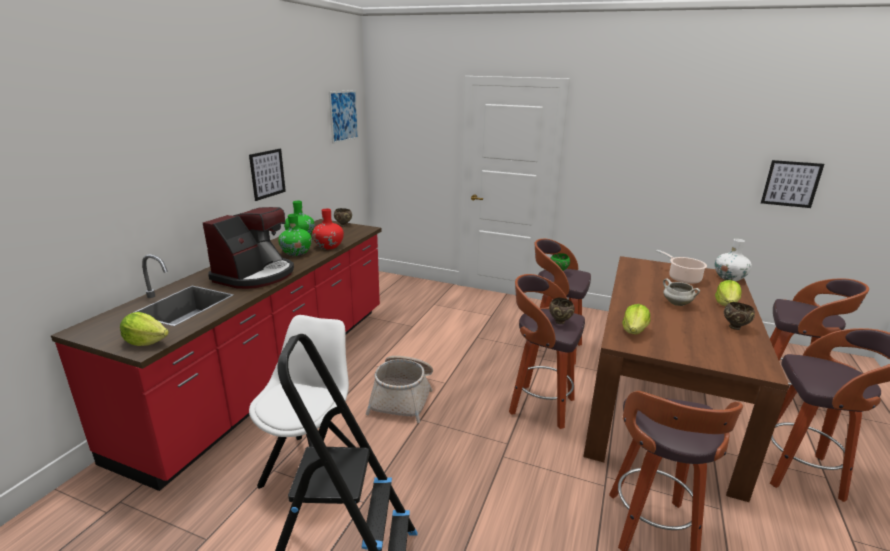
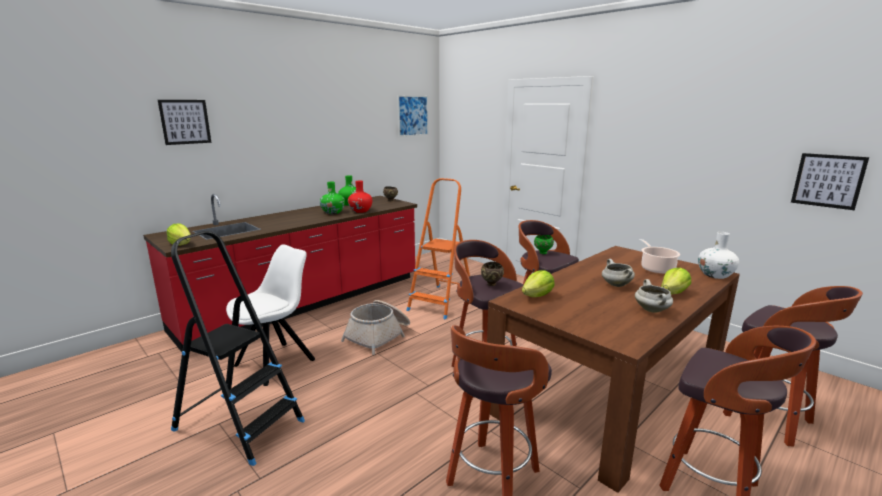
camera: 25 degrees right, 5 degrees down
coffee machine [203,207,294,289] -> none
picture [249,149,286,201] -> picture moved to [158,100,211,145]
brown bowl [724,302,755,330] -> white cooking pot [635,279,673,312]
none -> orange step ladder [406,178,470,319]

